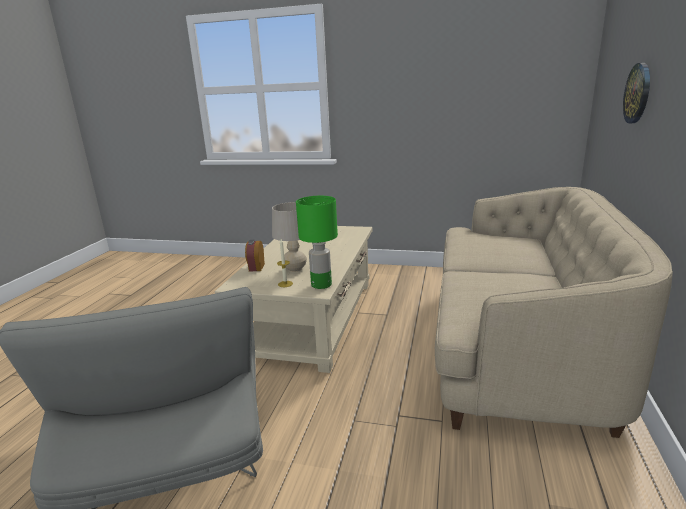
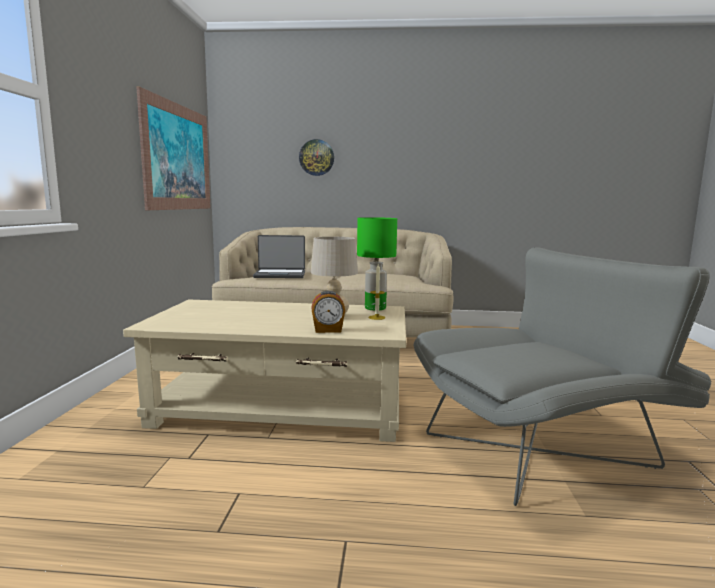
camera: 100 degrees left, 10 degrees down
none -> picture [136,86,210,210]
none -> laptop [253,235,305,278]

